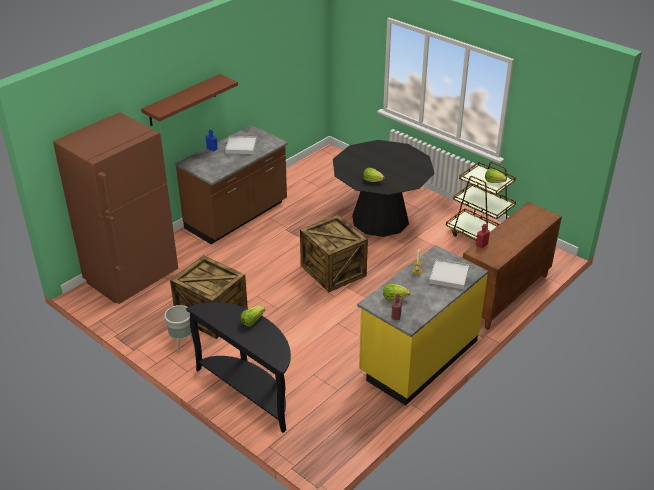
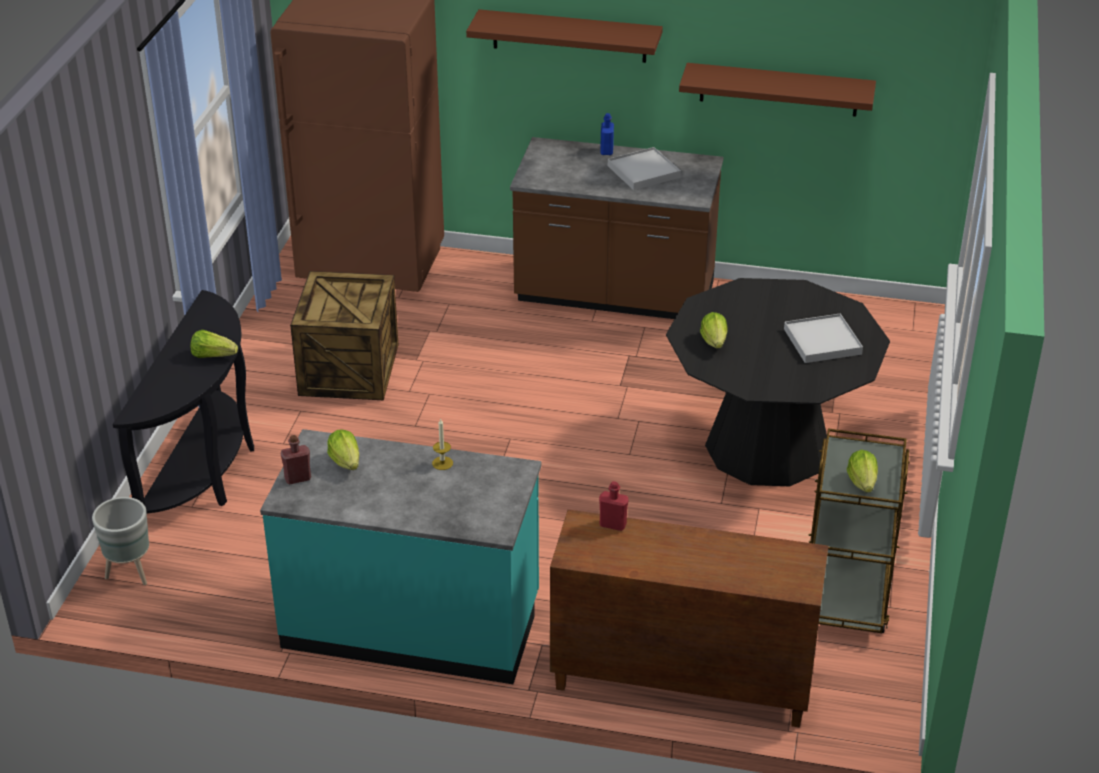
camera: 60 degrees right, 0 degrees up
grey planter [164,305,193,353] -> grey planter moved to [92,497,149,585]
crate [300,215,368,292] -> none
yellow counter [357,245,488,406] -> turquoise counter [260,429,541,684]
white tray [429,259,469,289] -> white tray moved to [784,313,863,363]
none -> brown shelf [679,63,876,117]

